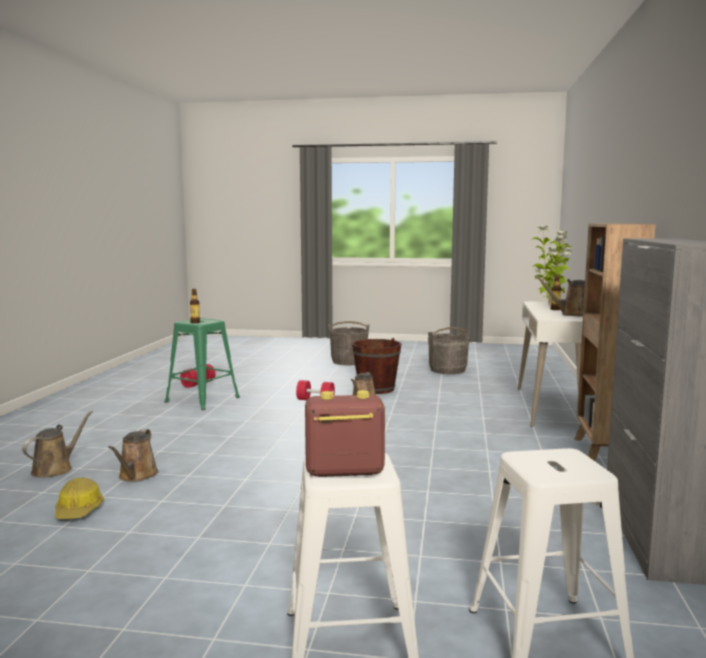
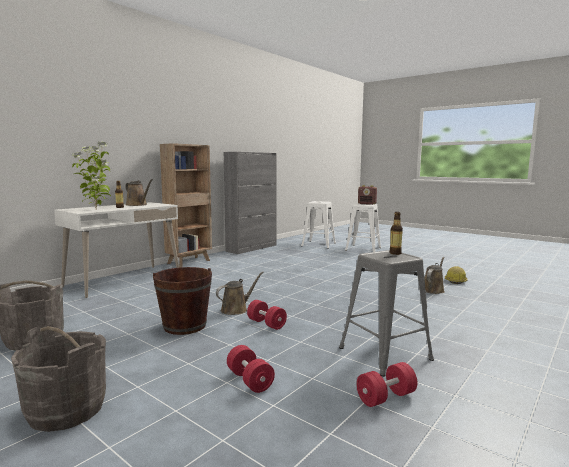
camera: 150 degrees left, 0 degrees up
brown watering can [22,411,93,478] -> none
green stool [165,318,240,410] -> grey stool [339,250,434,377]
none -> red dumbbell [227,345,275,393]

